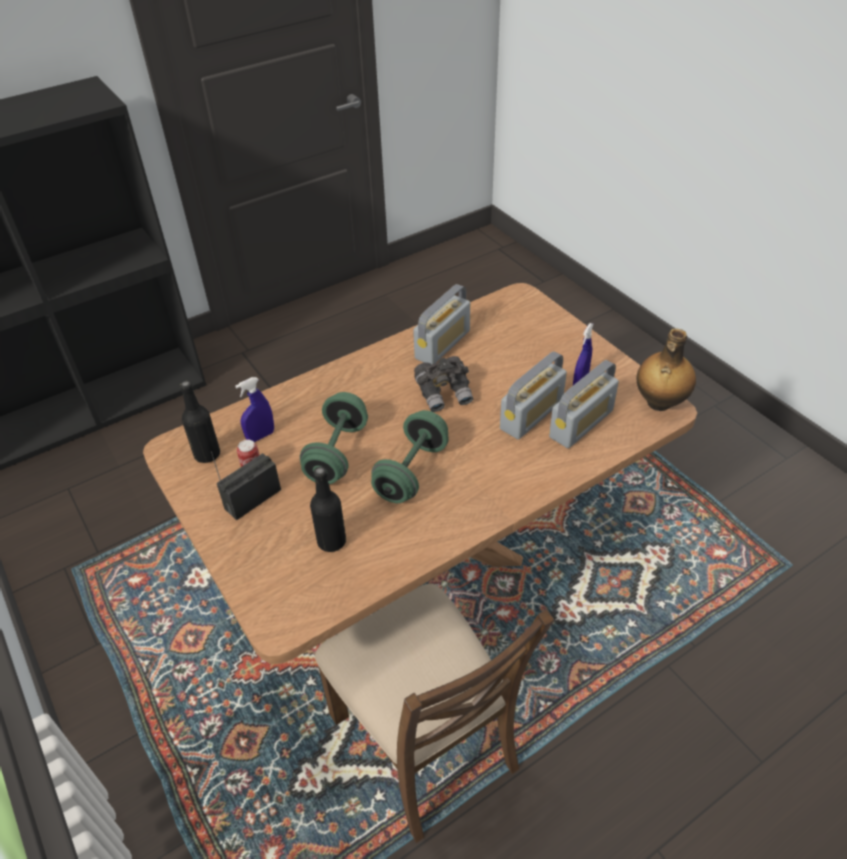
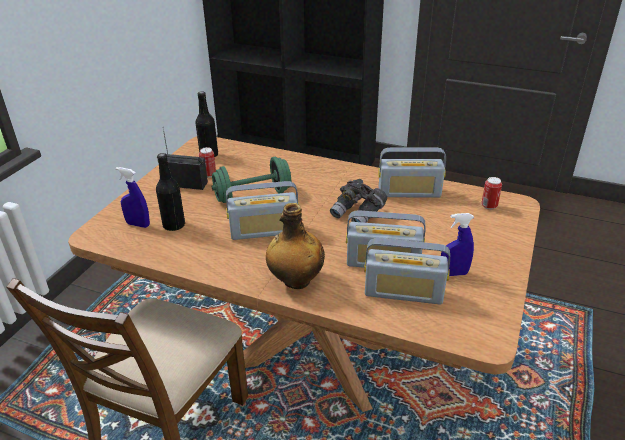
camera: 55 degrees right, 10 degrees down
blue spray bottle [235,377,274,442] -> blue spray bottle moved to [116,167,150,228]
green dumbbell [371,410,449,503] -> radio [226,181,299,240]
bottle [637,328,696,411] -> bottle moved to [266,203,325,289]
none -> can [481,177,502,210]

